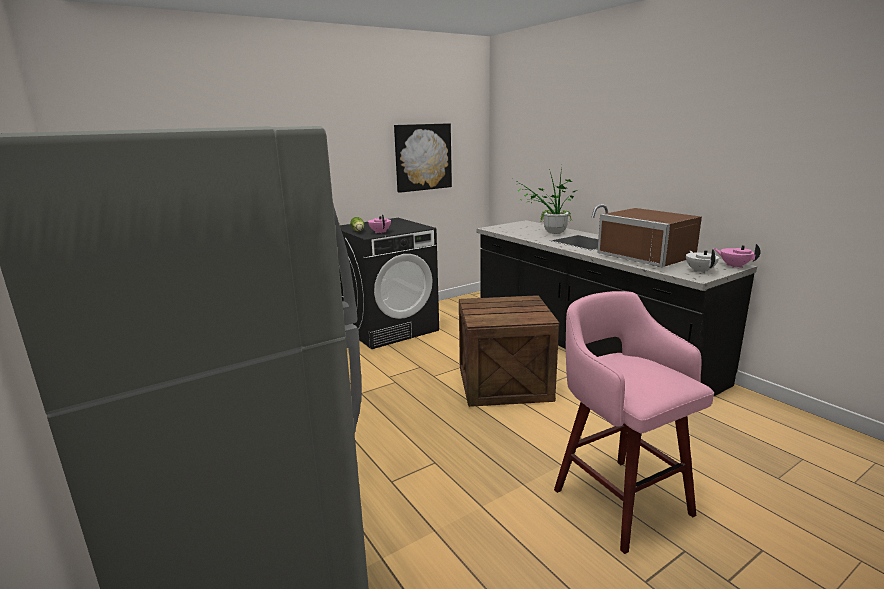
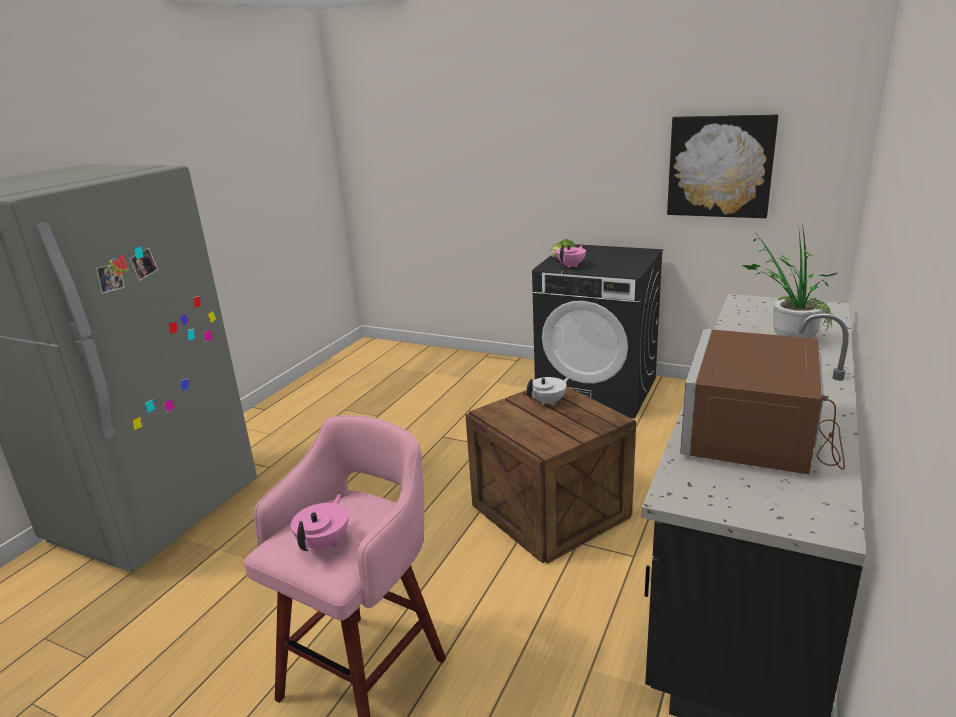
camera: 60 degrees right, 5 degrees up
white teapot [686,249,719,273] -> white teapot moved to [527,377,570,406]
pink teapot [713,244,761,268] -> pink teapot moved to [291,494,348,552]

